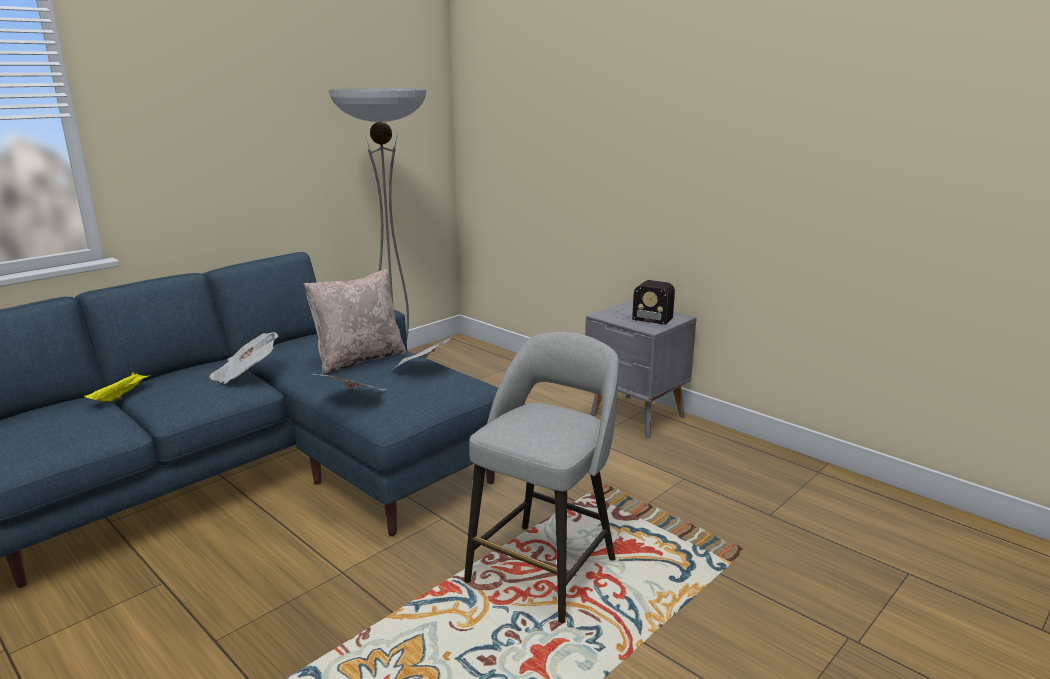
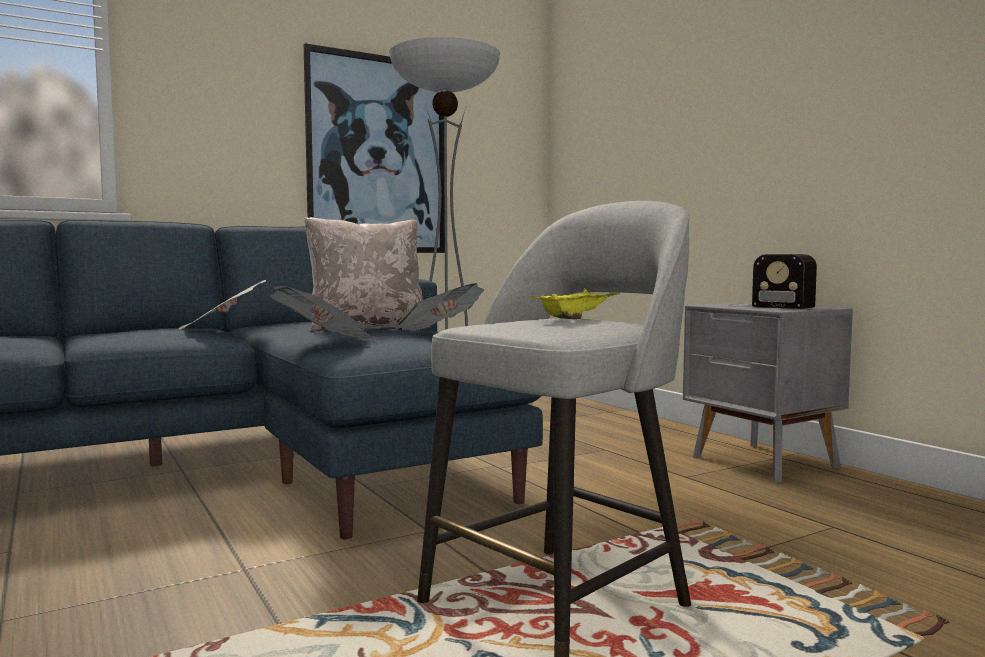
camera: 15 degrees right, 15 degrees down
yellow tray [84,372,151,402] -> yellow tray moved to [529,289,620,319]
none -> picture [304,43,445,253]

